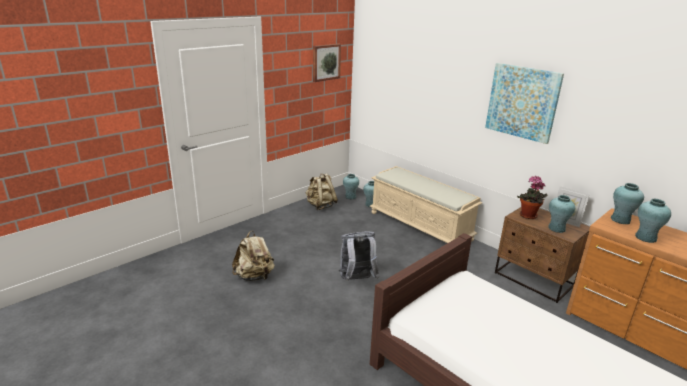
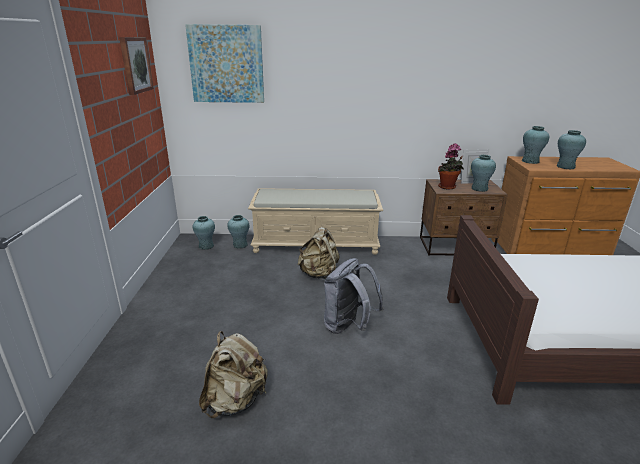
camera: 45 degrees left, 0 degrees up
beige backpack [306,173,338,210] -> beige backpack moved to [298,227,340,280]
picture [485,63,564,144] -> picture moved to [185,24,264,103]

